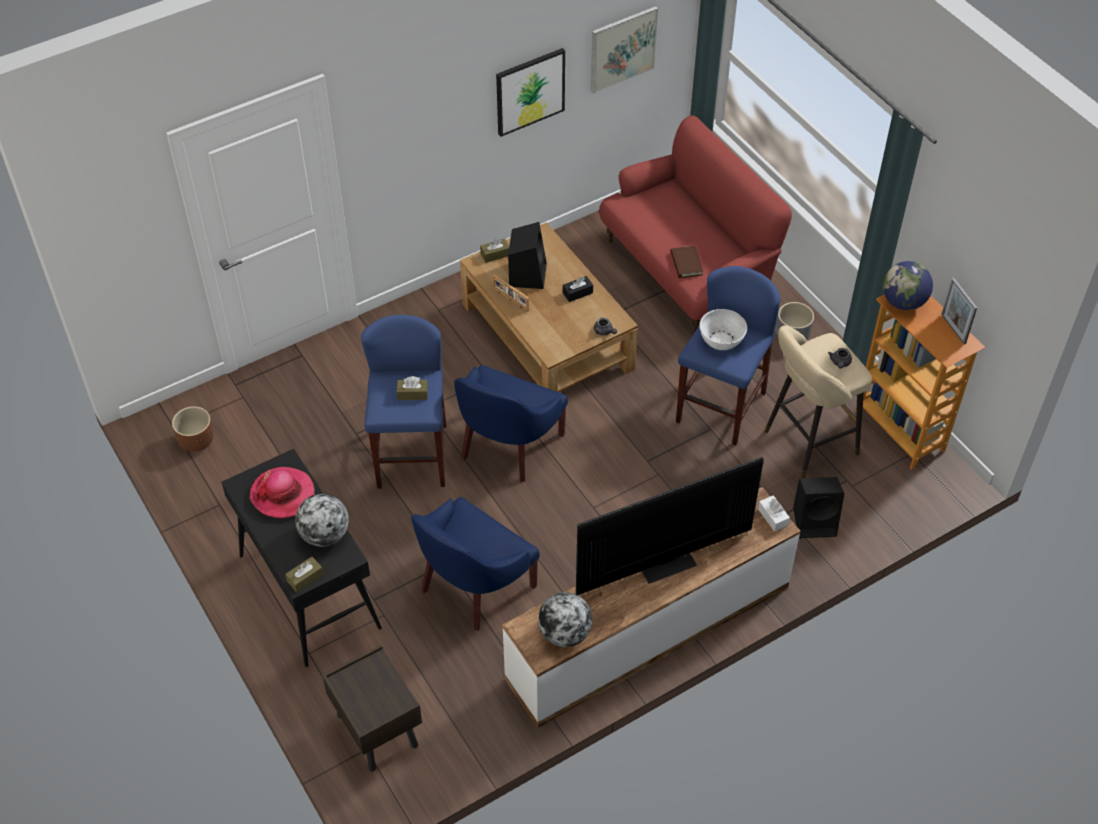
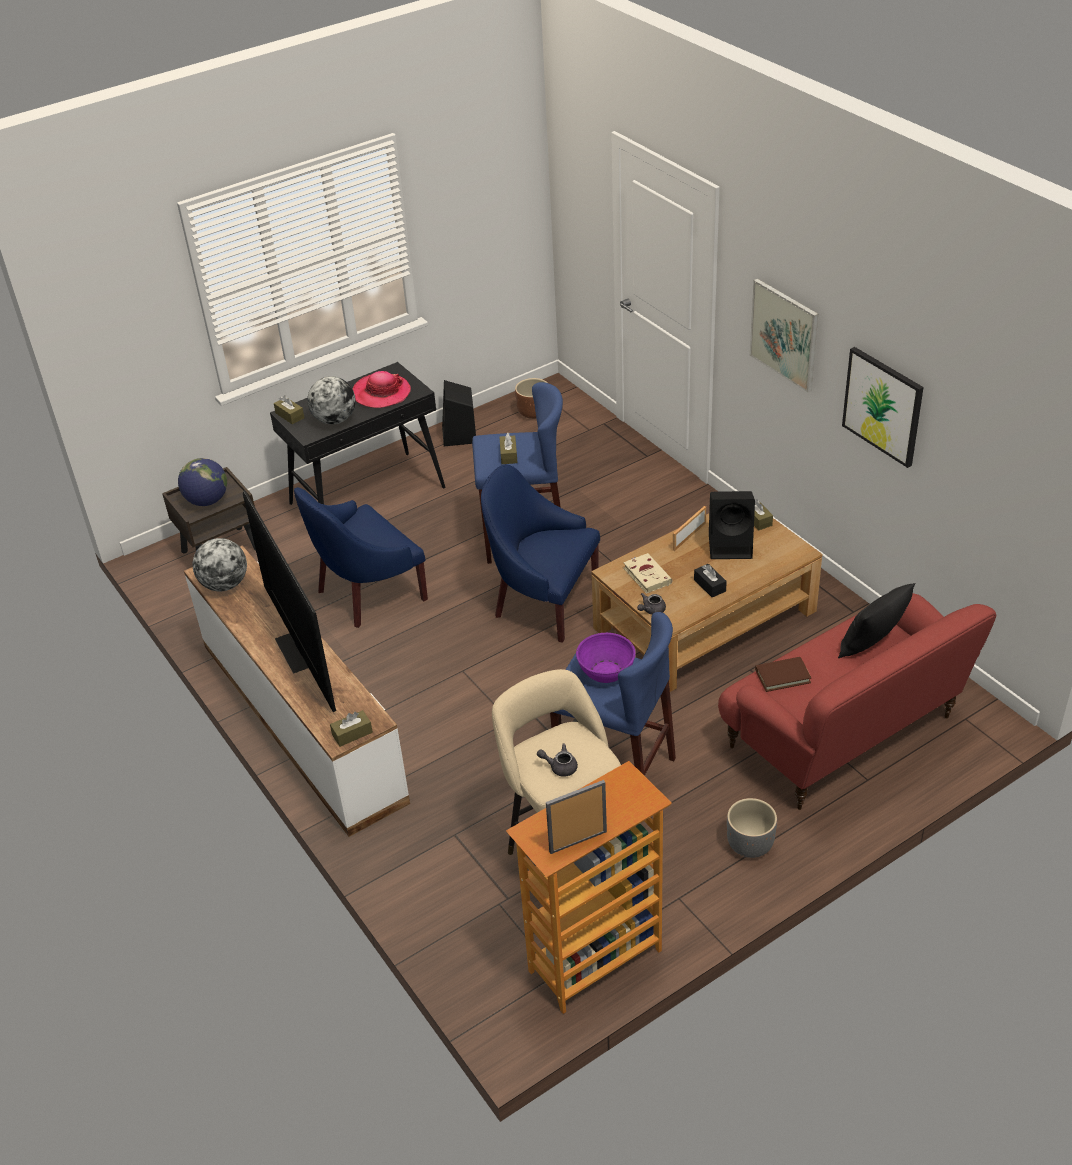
camera: 90 degrees right, 10 degrees down
blue armchair [411,497,540,631] -> blue armchair turned 75 degrees counterclockwise [294,487,428,628]
picture [591,6,658,93] -> picture moved to [750,279,818,392]
white bowl [699,309,747,350] -> purple bowl [576,633,636,683]
white tissue box [758,495,790,532] -> brown tissue box [330,710,373,747]
black speaker [793,477,844,538] -> black speaker moved to [442,380,476,446]
globe [883,261,933,310] -> globe moved to [178,458,227,506]
none -> beige book [623,553,673,594]
none -> black pillow [838,583,916,658]

